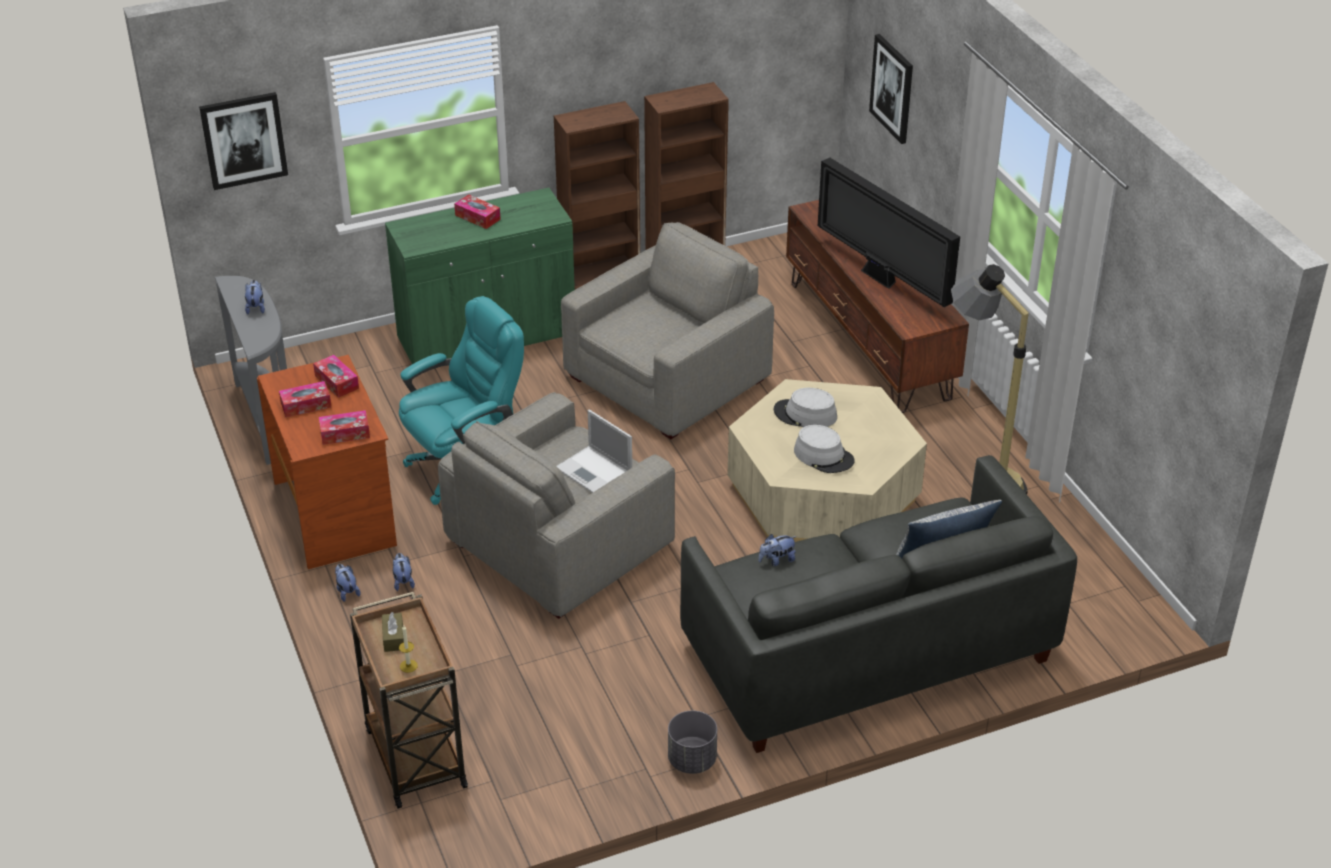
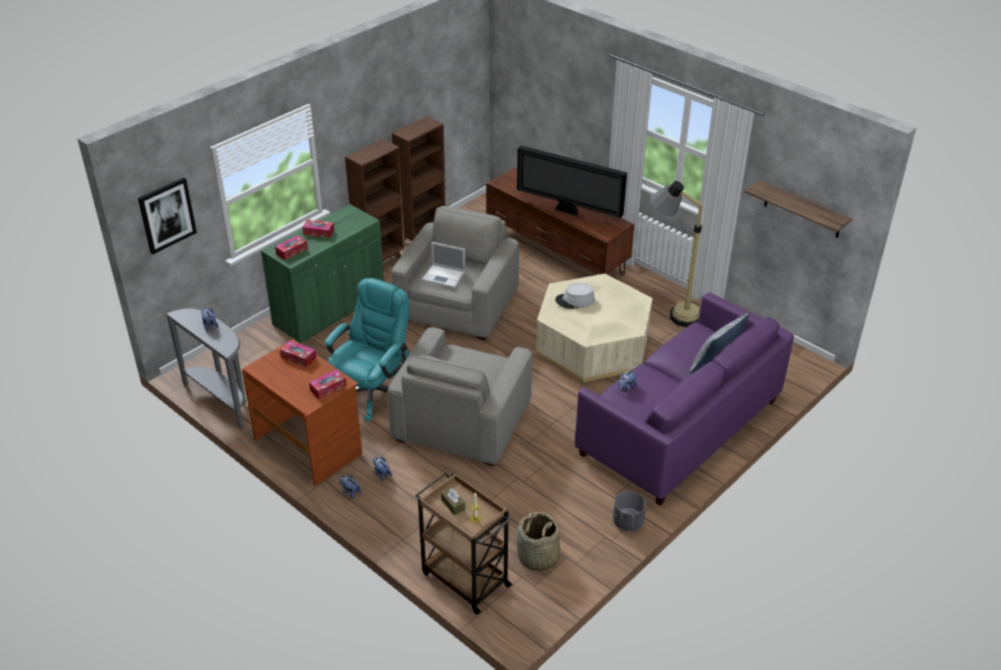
camera: 25 degrees left, 0 degrees up
tissue box [279,381,331,417] -> tissue box moved to [275,235,308,260]
laptop [556,410,632,493] -> laptop moved to [422,242,465,288]
grey sofa [680,455,1077,753] -> purple sofa [575,293,794,506]
grey hat [794,425,855,473] -> none
picture [869,34,913,144] -> none
none -> basket [516,512,560,572]
none -> shelf [745,180,852,238]

